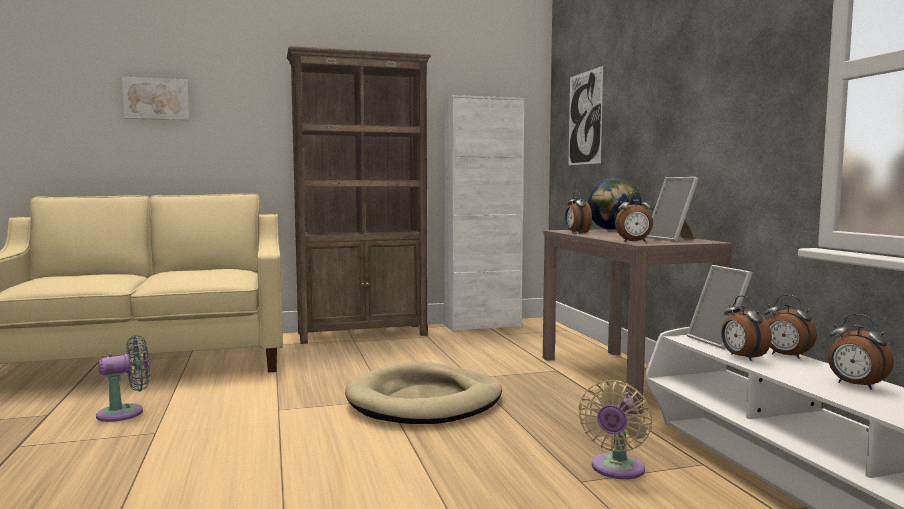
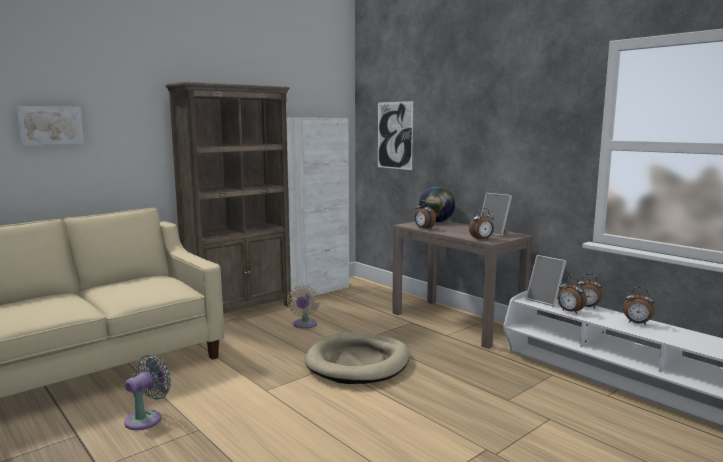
camera: 25 degrees left, 5 degrees up
beige fan [578,380,652,479] -> beige fan moved to [287,285,320,329]

